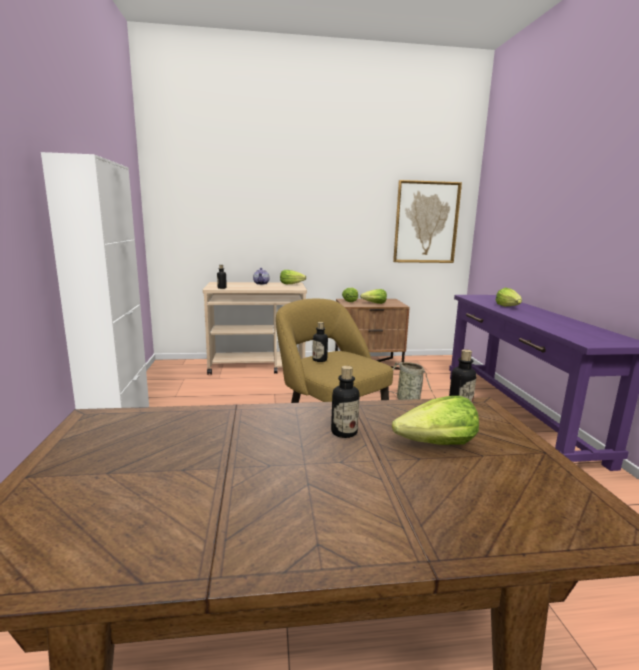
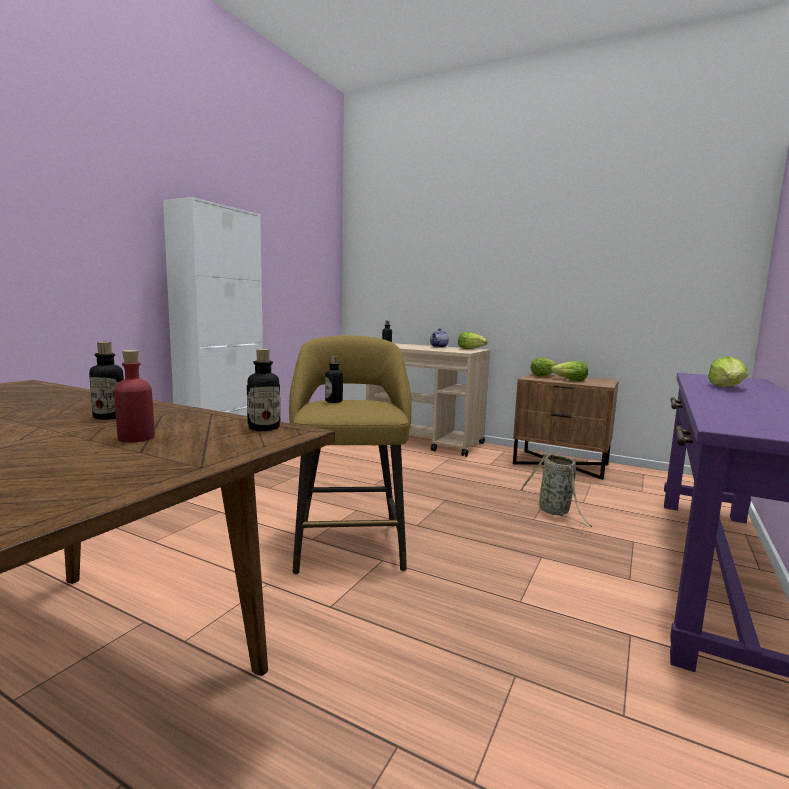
camera: 35 degrees right, 5 degrees down
lettuce [392,396,479,445] -> red bottle [114,350,155,443]
picture [393,180,462,263] -> none

